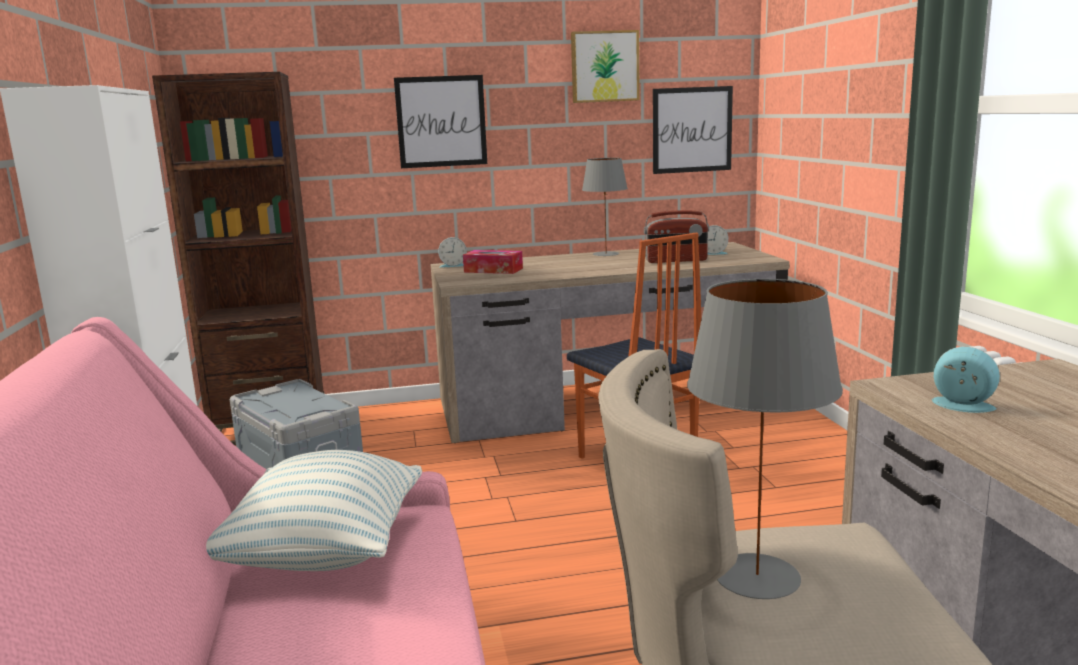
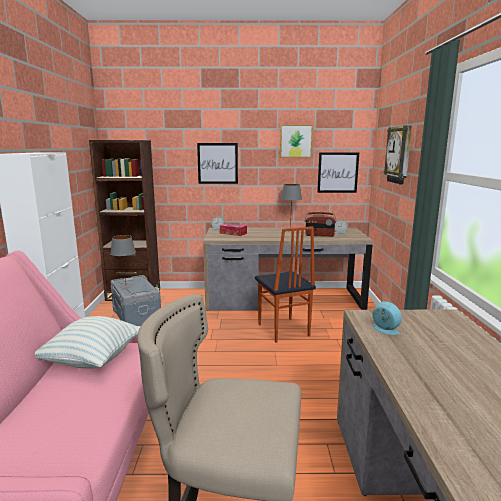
camera: 10 degrees right, 0 degrees up
grey table lamp [687,279,843,599] -> grey table lamp moved to [110,235,136,288]
none -> wall clock [384,125,412,185]

